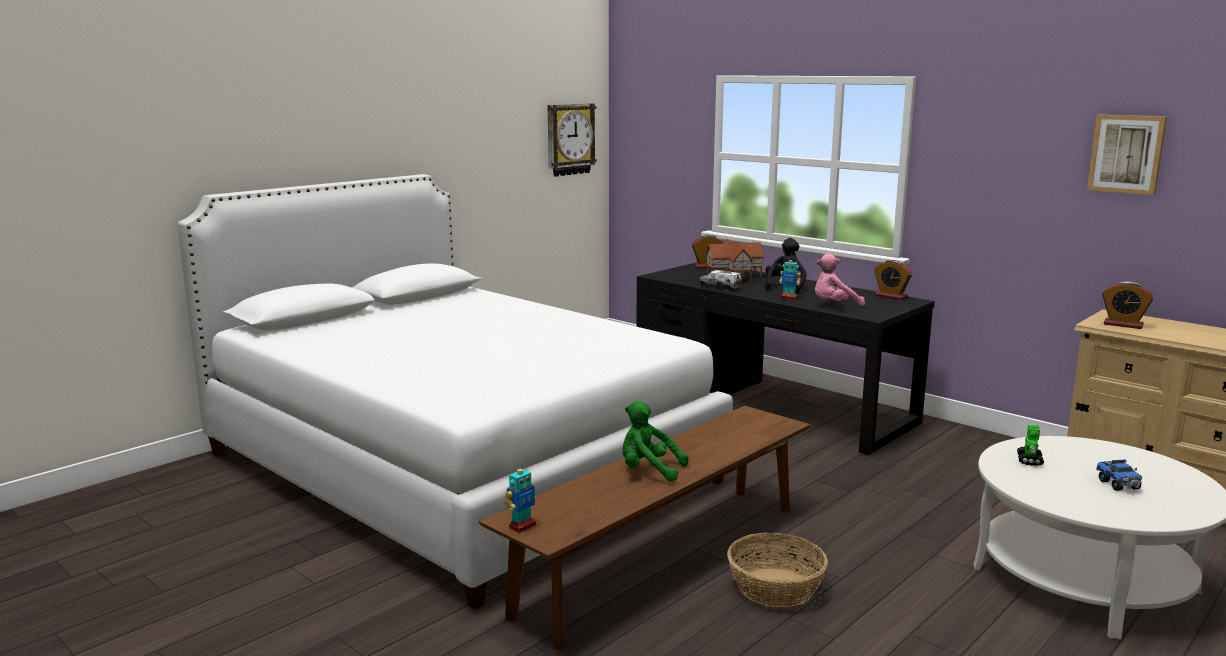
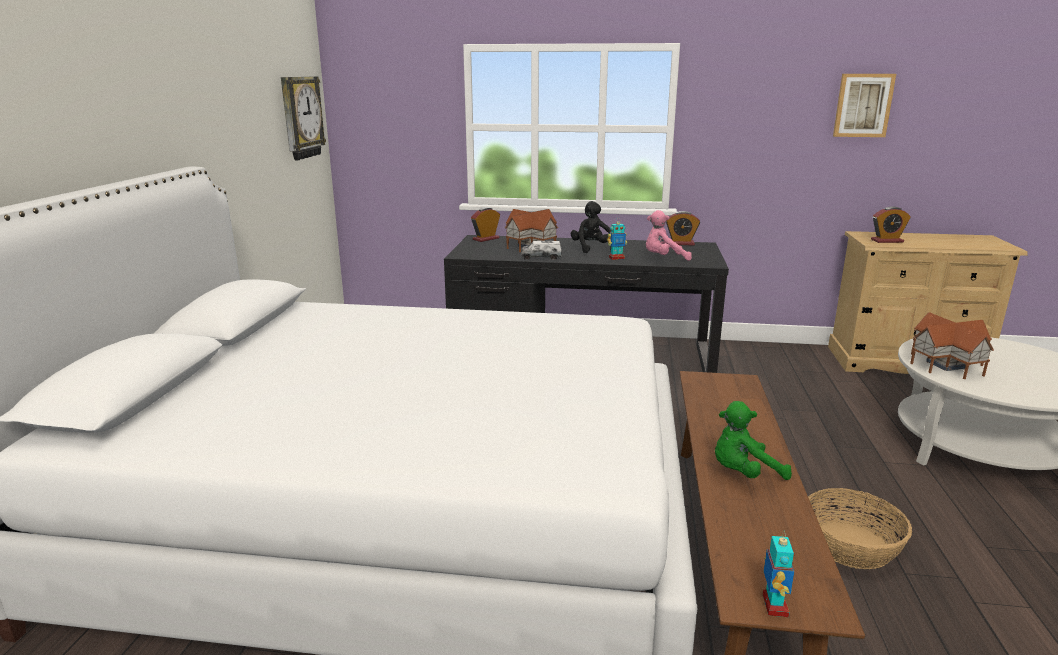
camera: 35 degrees left, 5 degrees up
pink plush toy [815,254,865,306] -> pink plush toy turned 45 degrees clockwise [646,210,692,261]
toy robot [1017,424,1044,466] -> toy house [910,312,994,379]
toy truck [1096,459,1142,491] -> none

